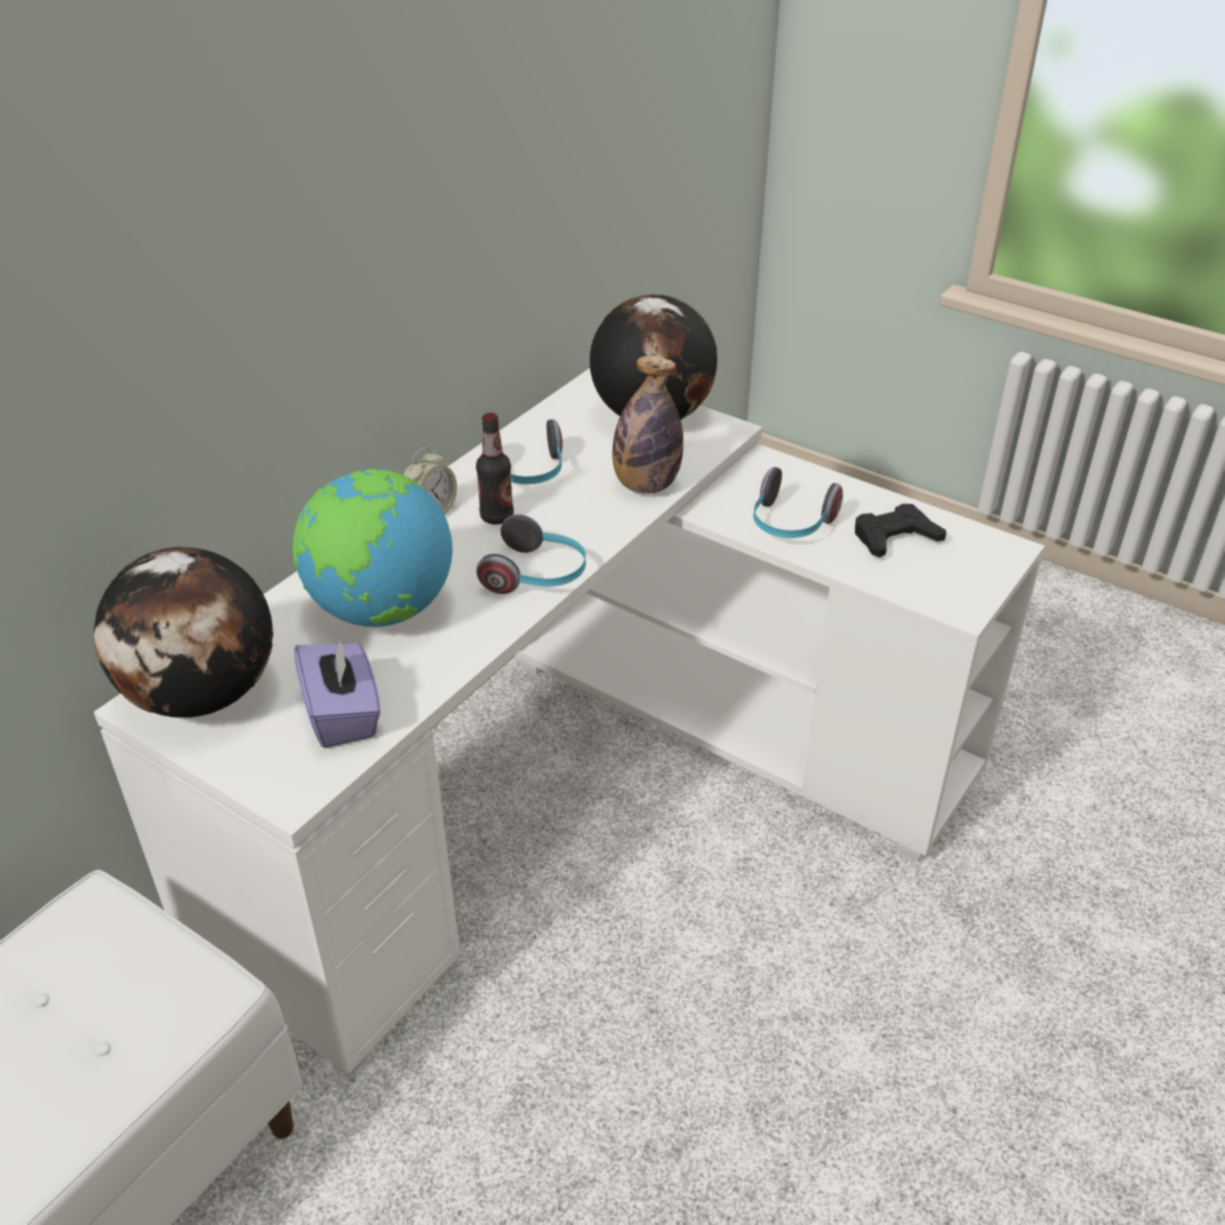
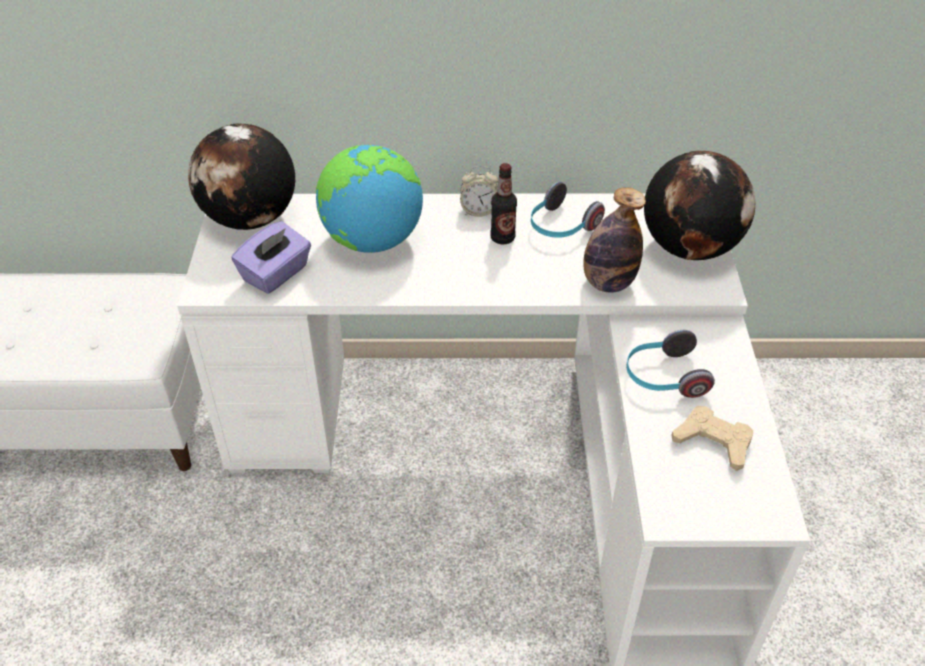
camera: 55 degrees right, 5 degrees up
headphones [476,514,586,594] -> none
black game controller [855,504,946,558] -> beige game controller [671,406,753,471]

